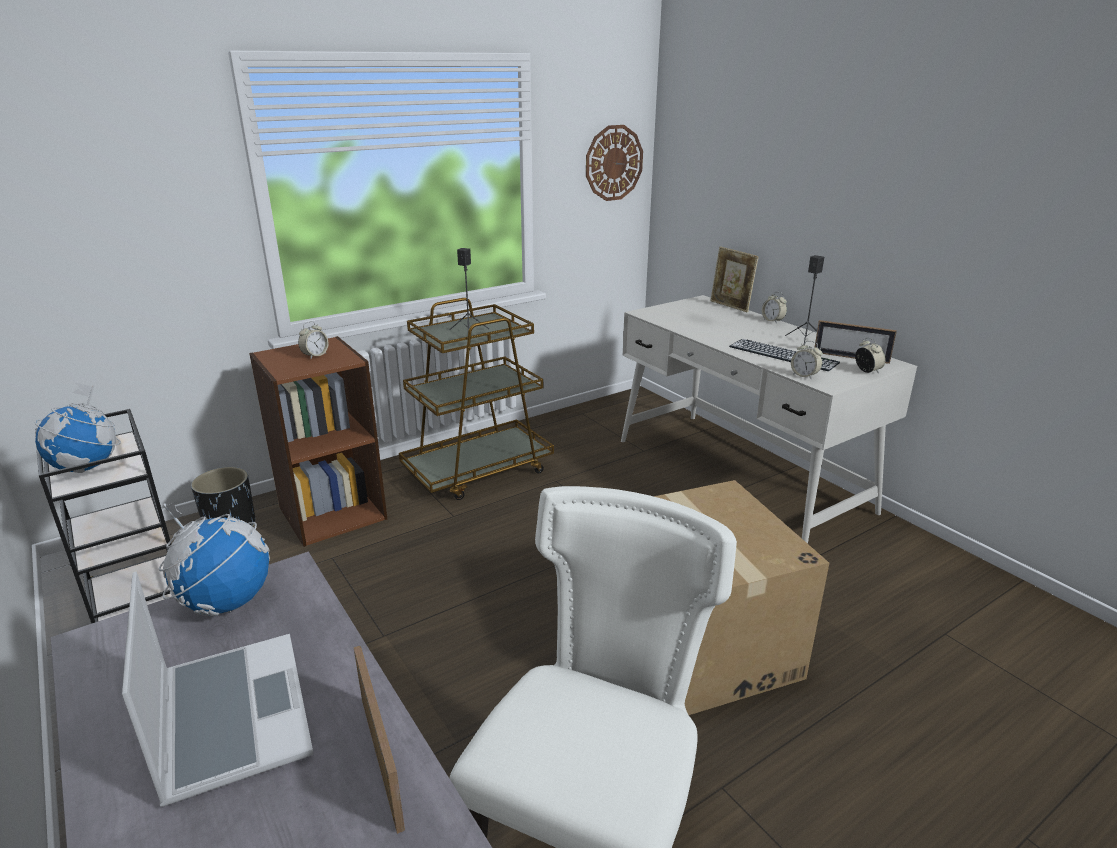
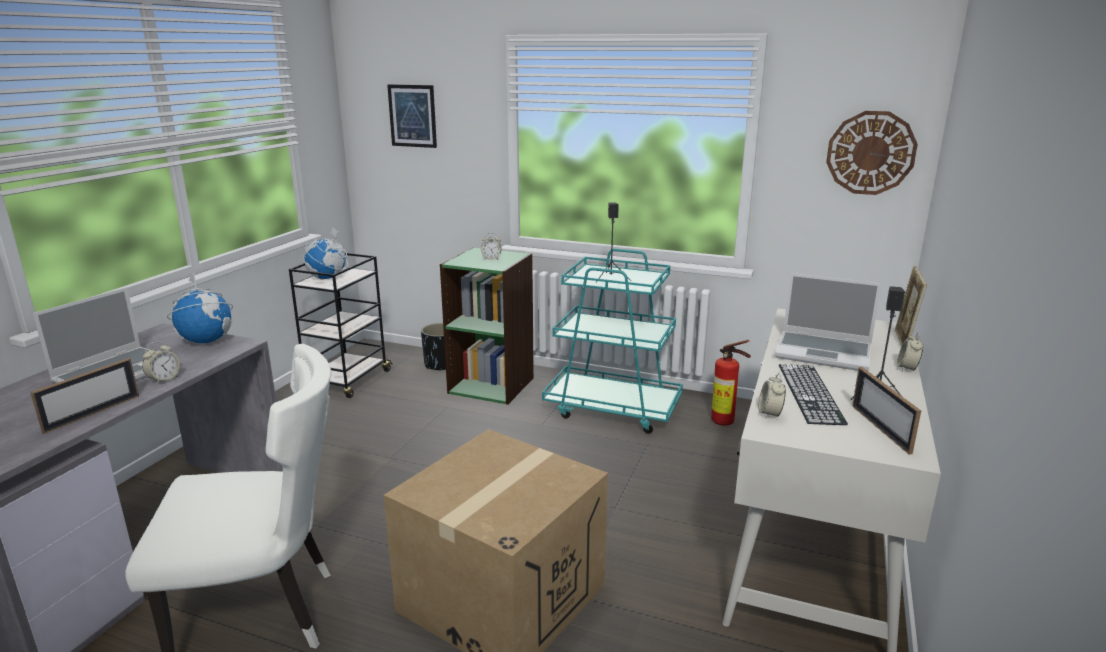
camera: 55 degrees right, 5 degrees down
brown bookcase [249,336,387,547] -> green bookcase [440,247,534,405]
brown cart [399,298,554,500] -> turquoise cart [542,249,683,434]
alarm clock [855,337,886,374] -> alarm clock moved to [142,341,180,385]
none -> picture [387,84,437,148]
none -> fire extinguisher [711,340,751,426]
none -> laptop [774,273,882,371]

